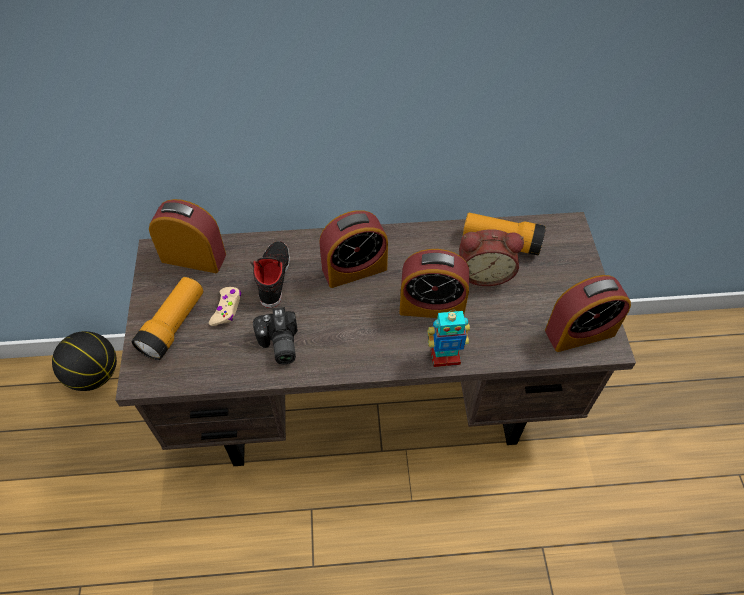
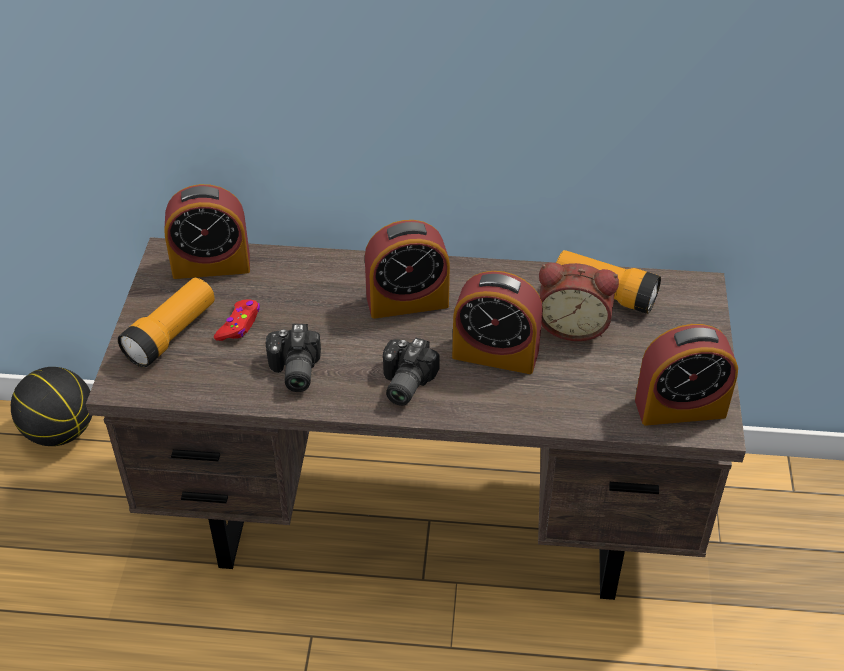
camera: 10 degrees right, 10 degrees down
alarm clock [149,199,226,273] -> alarm clock turned 150 degrees clockwise [165,184,250,279]
beige game controller [209,287,241,326] -> red game controller [214,300,260,341]
black shoe [250,241,290,308] -> none
toy robot [427,310,470,367] -> none
none -> camera [383,338,440,406]

